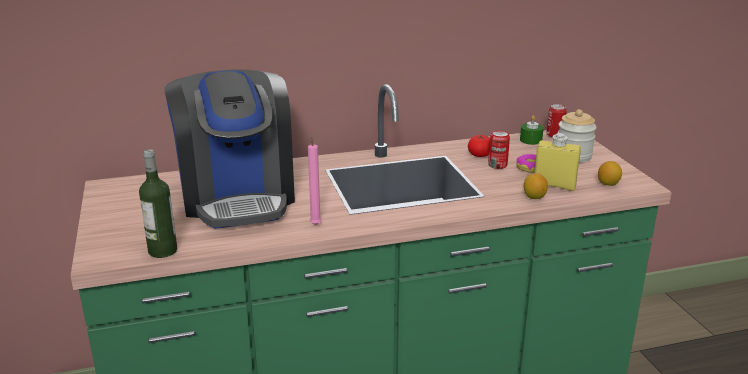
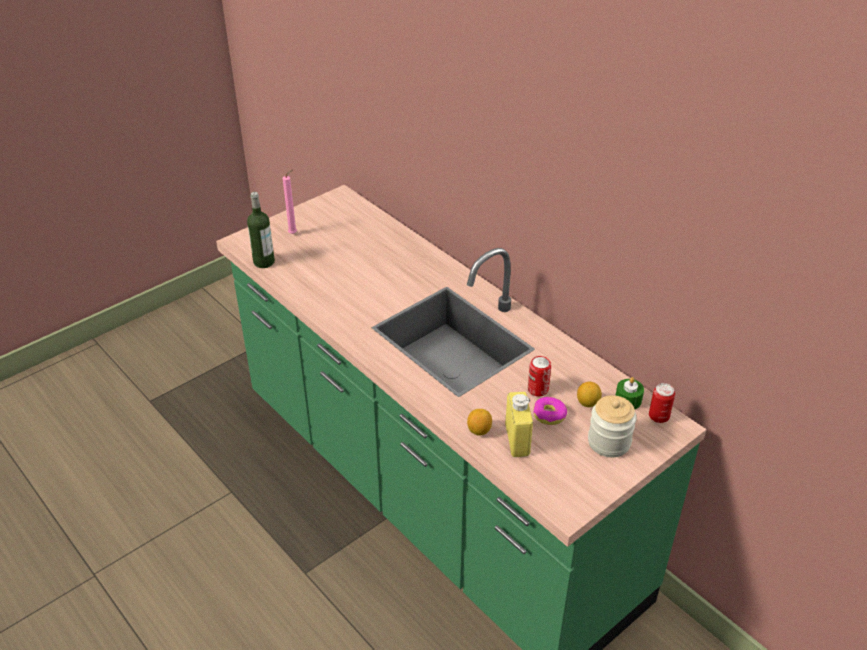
camera: 65 degrees right, 15 degrees up
coffee machine [165,70,295,229] -> none
pink candle [308,133,322,225] -> pink candle moved to [283,169,297,234]
tomato [468,135,490,157] -> none
lemon [598,161,622,186] -> lemon moved to [577,382,602,407]

